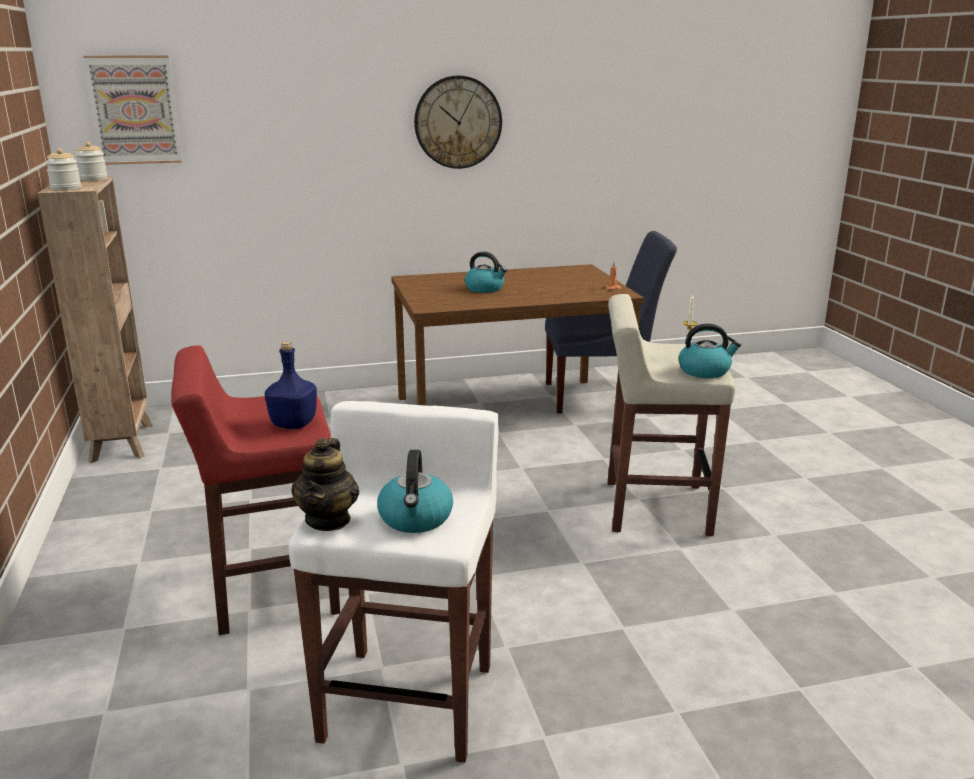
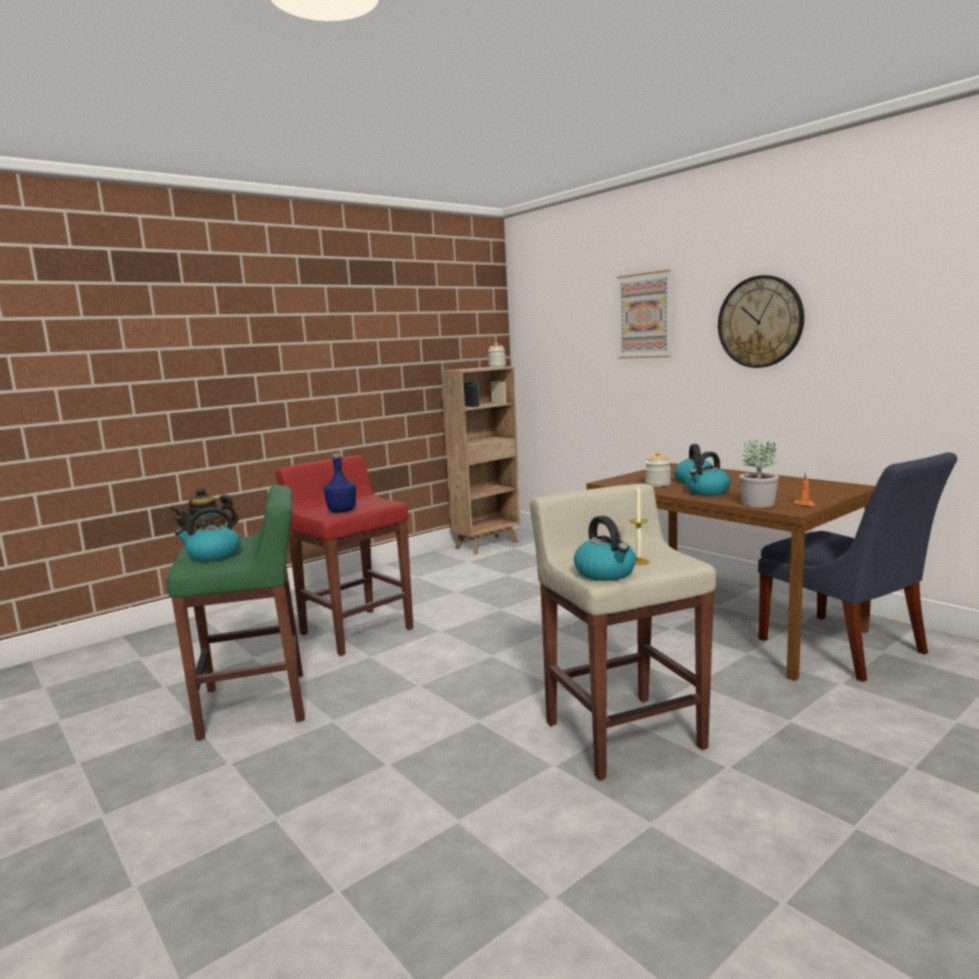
camera: 65 degrees right, 10 degrees down
jar [46,148,81,190] -> jar moved to [645,451,671,487]
picture [83,55,182,165] -> picture moved to [617,269,671,359]
white stool [289,401,499,763] -> green stool [166,485,305,740]
none -> kettle [686,452,731,496]
none -> potted plant [739,440,779,507]

